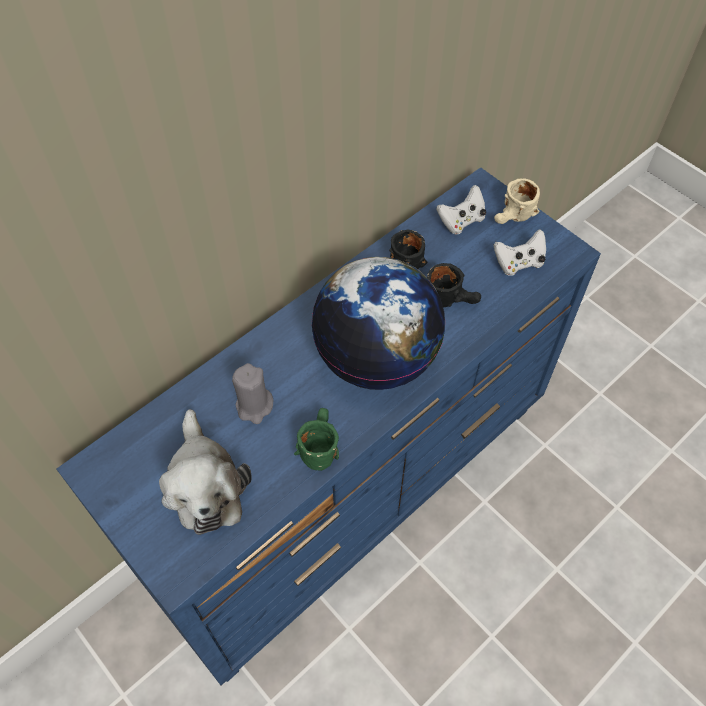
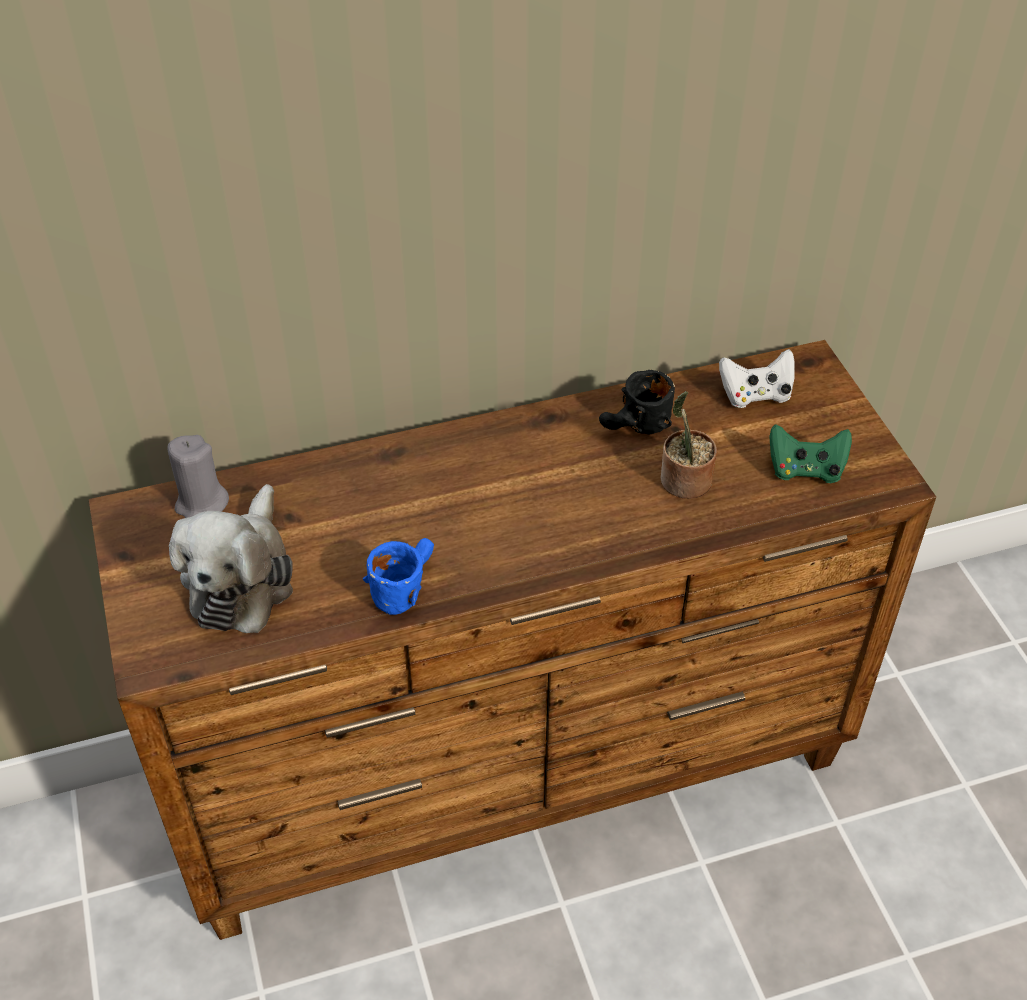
camera: 25 degrees right, 10 degrees down
blue dresser [56,167,601,685] -> brown dresser [89,340,936,940]
grey candle [232,363,273,424] -> grey candle moved to [167,435,229,518]
green mug [294,408,339,471] -> blue mug [363,538,434,615]
globe [311,257,445,390] -> none
black mug [427,263,481,307] -> potted plant [660,391,717,499]
white game controller [493,230,546,276] -> green game controller [769,424,852,483]
beige mug [494,178,540,224] -> none

